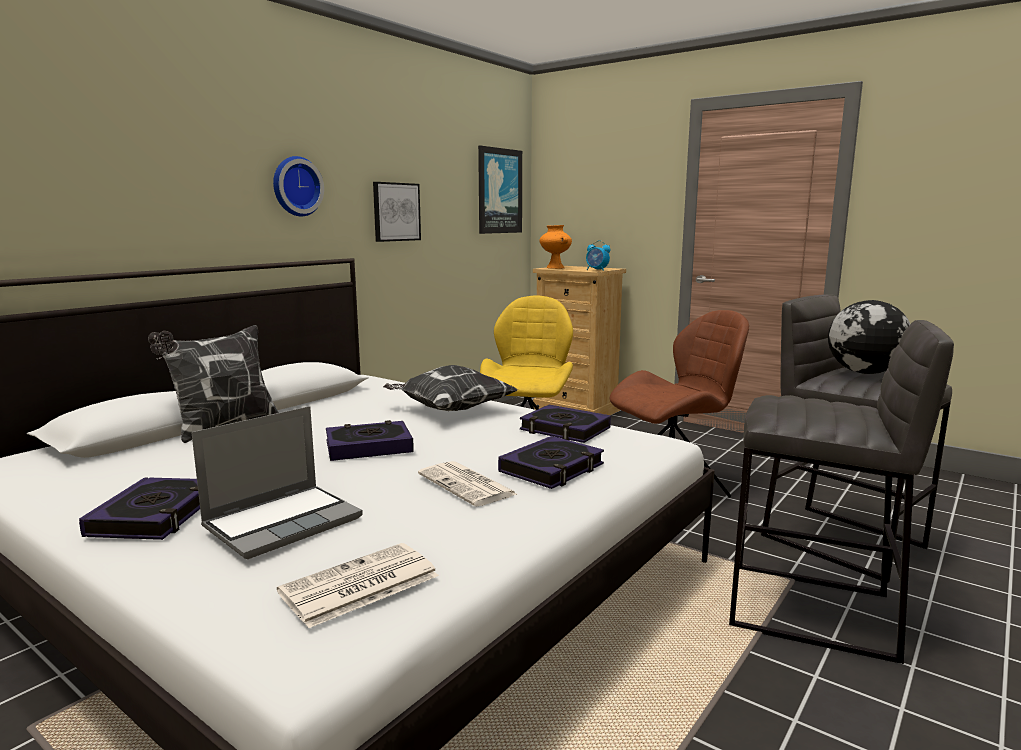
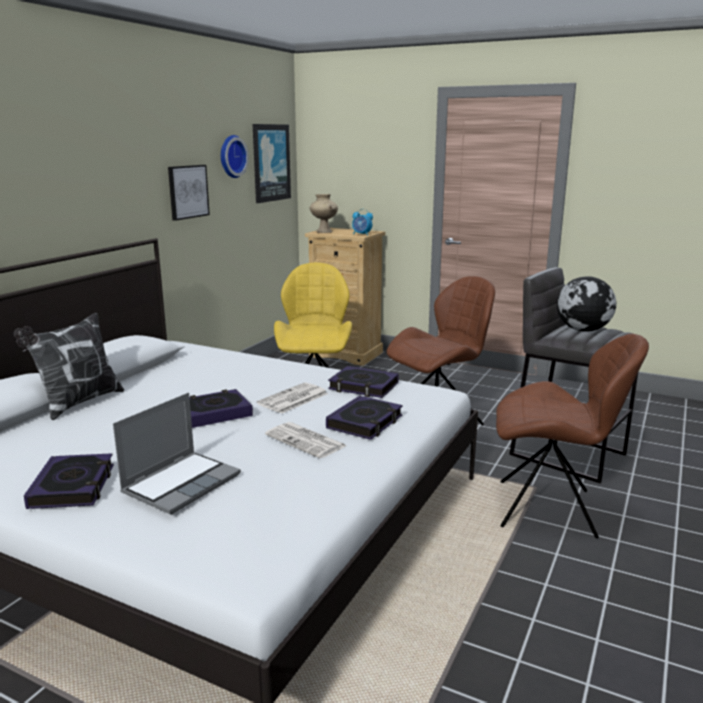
camera: 10 degrees left, 5 degrees up
wall clock [273,156,324,216] -> wall clock moved to [221,135,249,178]
newspaper [277,543,439,628] -> newspaper moved to [257,382,328,414]
pillow [383,365,518,411] -> none
orange vase [539,225,572,269] -> beige vase [310,194,338,233]
grey stool [729,320,954,664] -> brown chair [496,334,649,538]

